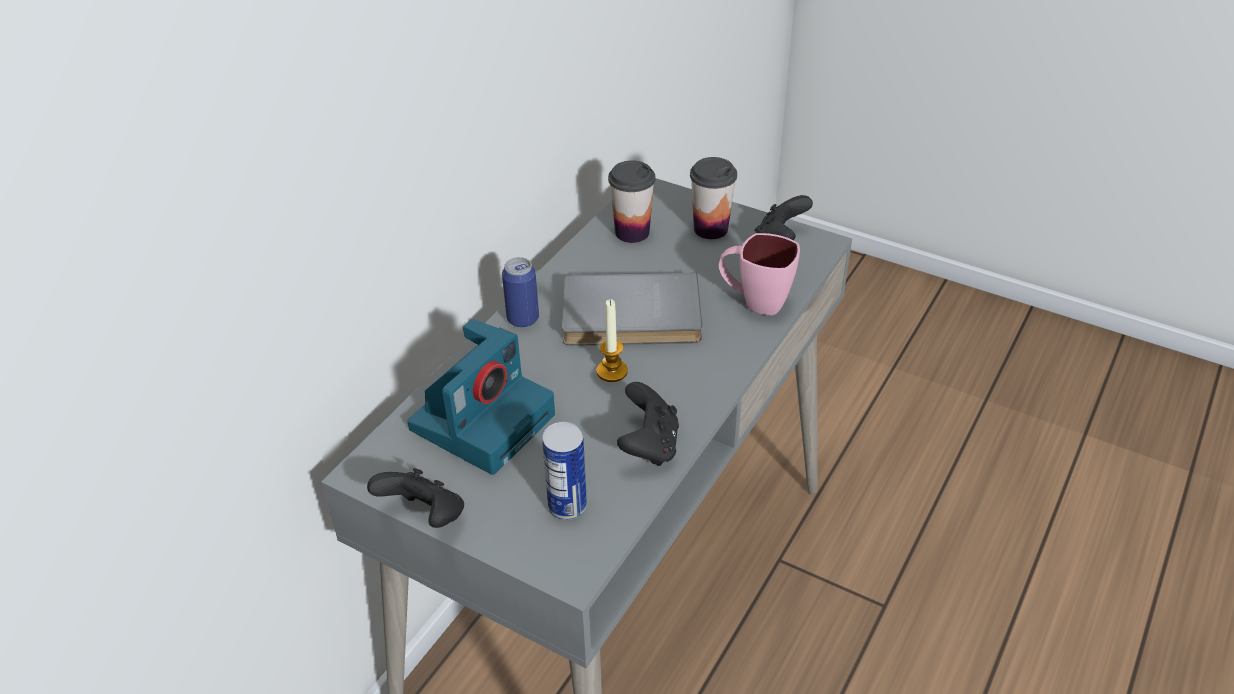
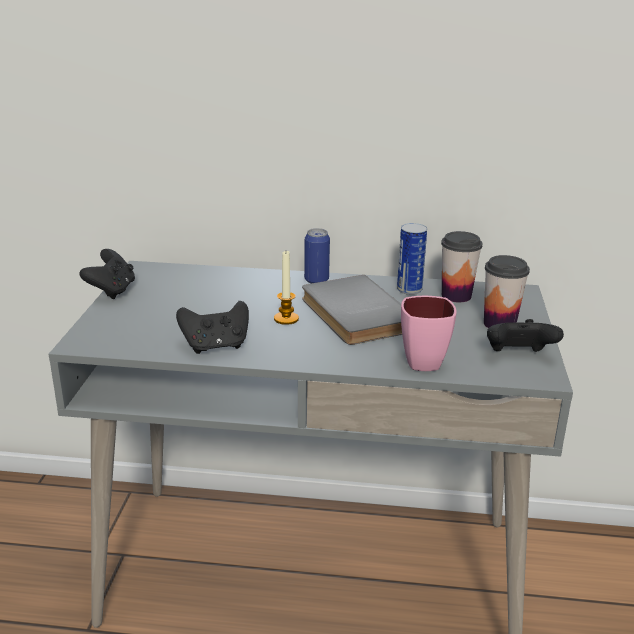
camera: 65 degrees right, 15 degrees down
camera [407,319,555,475] -> none
can [542,422,587,520] -> can moved to [397,223,427,295]

